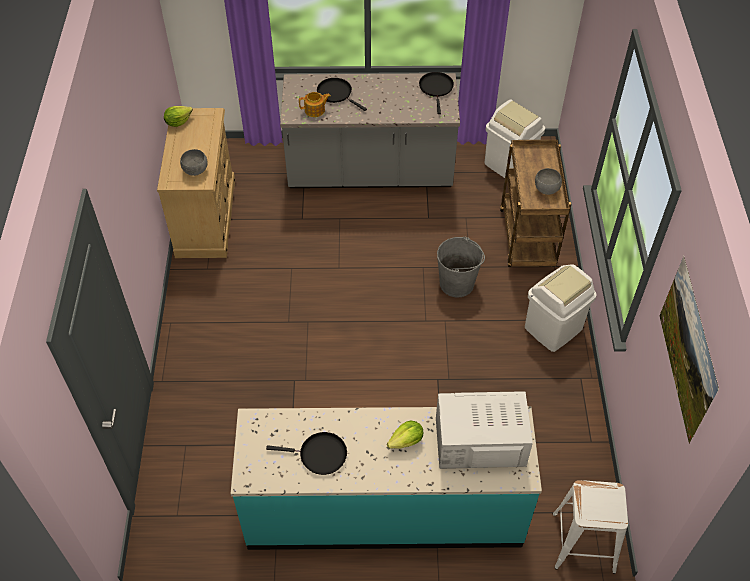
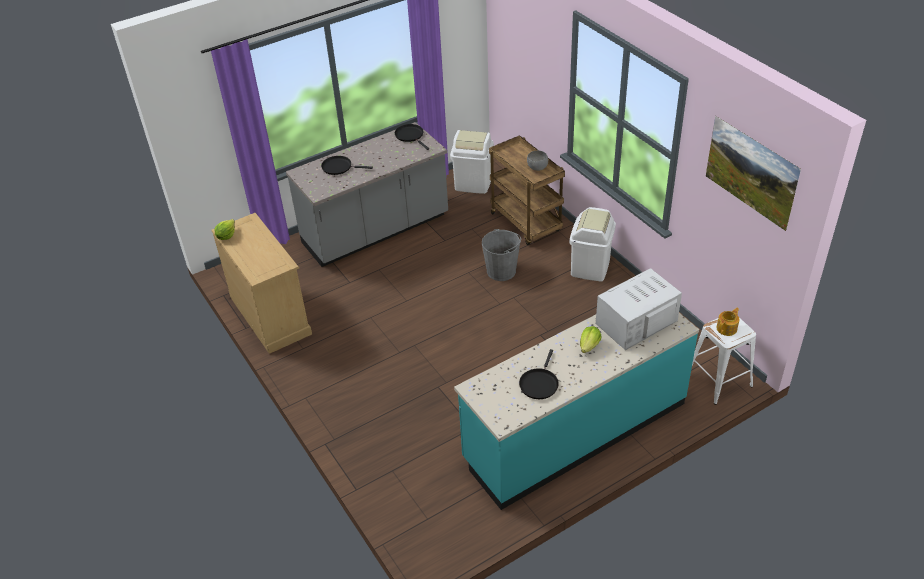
camera: 30 degrees left, 10 degrees down
grey bowl [180,149,208,176] -> none
black frying pan [266,432,347,475] -> black frying pan turned 135 degrees clockwise [519,349,559,399]
teapot [299,92,331,117] -> teapot moved to [716,308,739,336]

